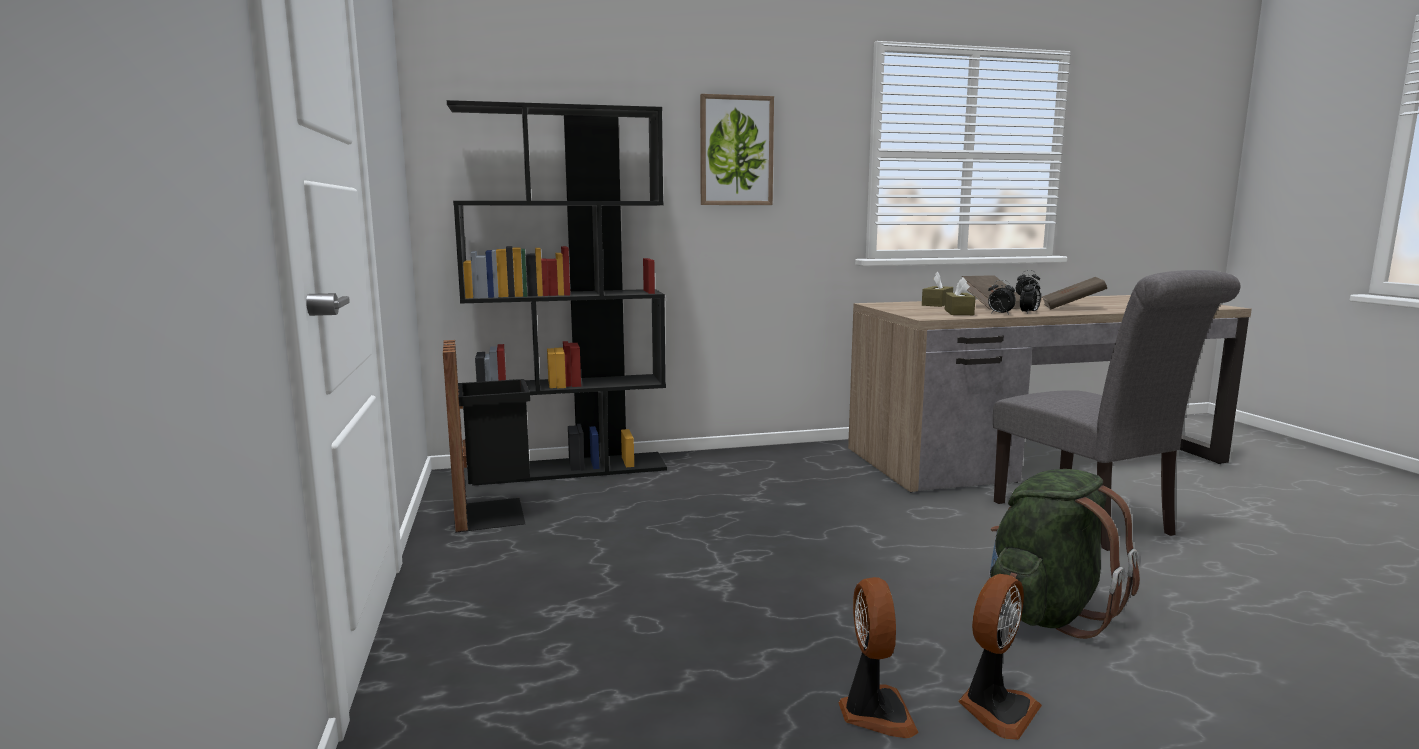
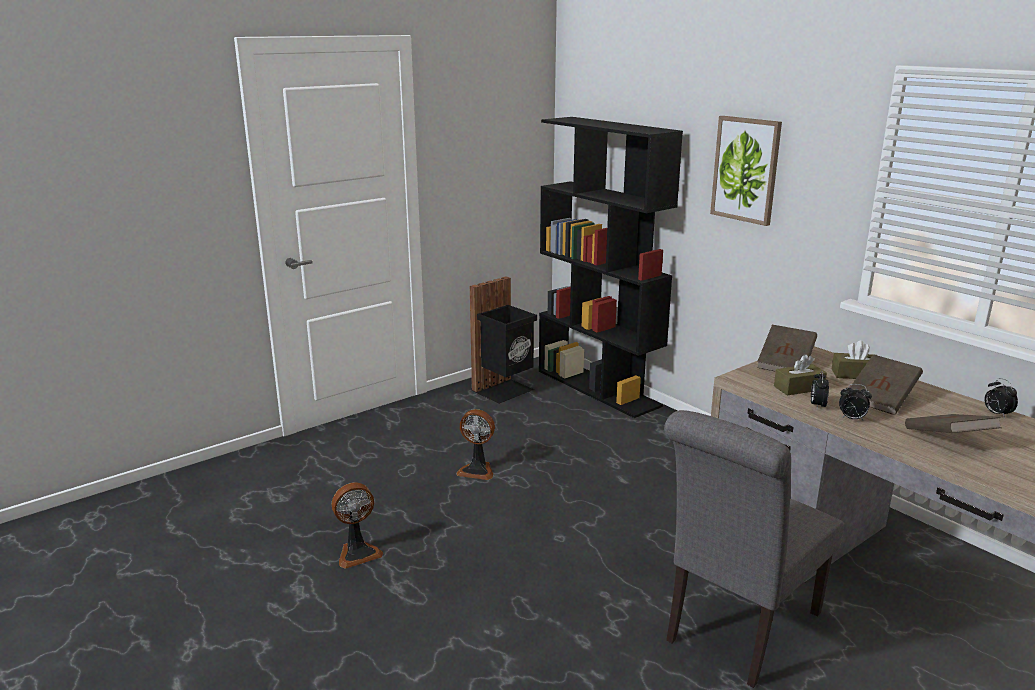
camera: 65 degrees right, 10 degrees up
fan [958,574,1042,740] -> fan moved to [456,409,495,480]
green backpack [989,469,1140,639] -> none
none -> brown book [757,325,817,372]

